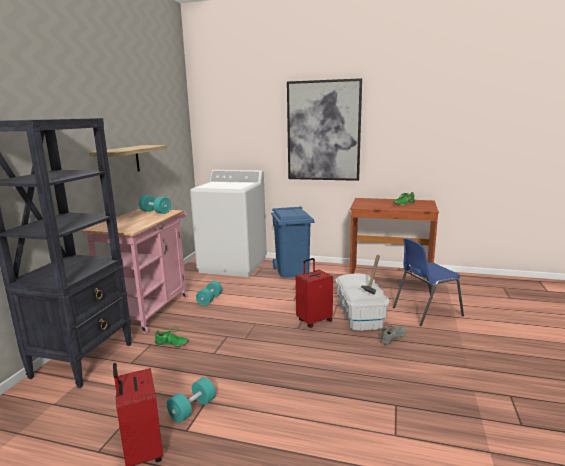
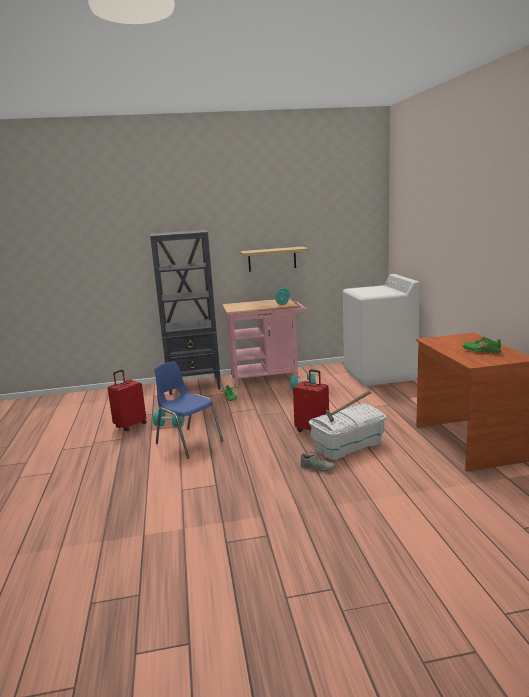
camera: 65 degrees right, 0 degrees up
blue trash can [271,206,314,278] -> none
picture [287,78,362,181] -> none
blue chair [393,238,464,326] -> blue chair moved to [154,361,223,459]

